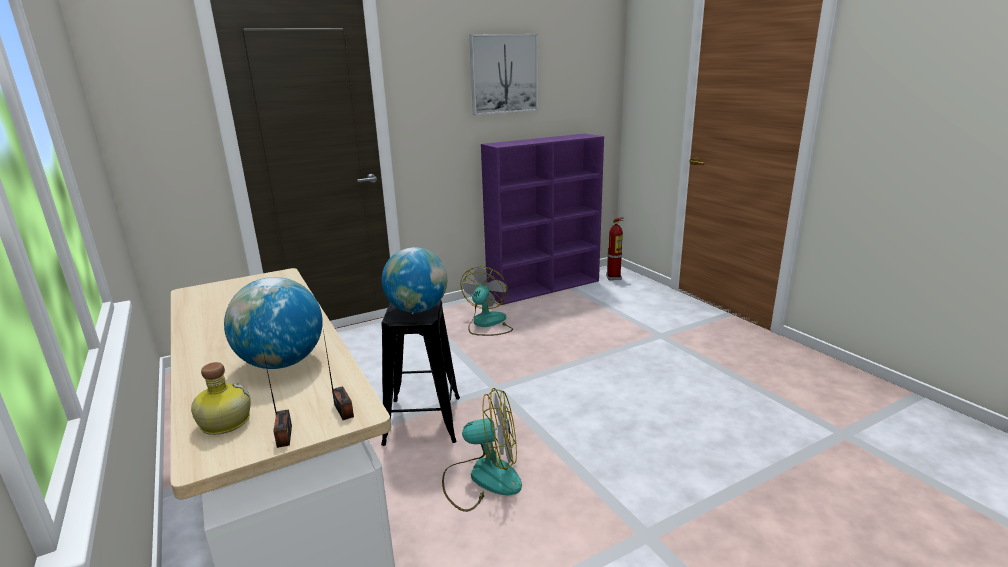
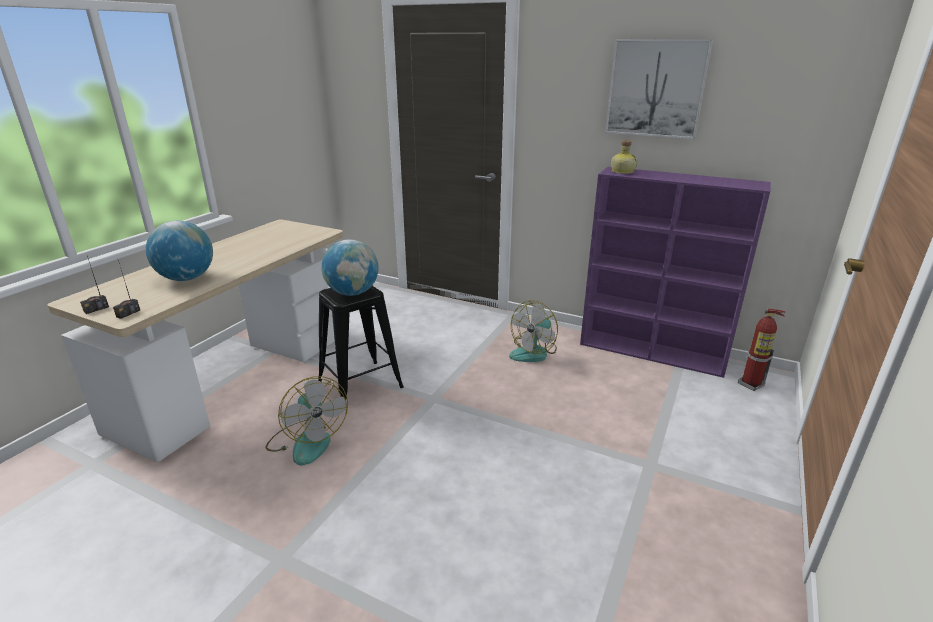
camera: 55 degrees right, 5 degrees up
bottle [191,362,251,435] -> bottle moved to [611,140,637,174]
fan [460,267,513,336] -> fan turned 150 degrees clockwise [509,300,558,362]

